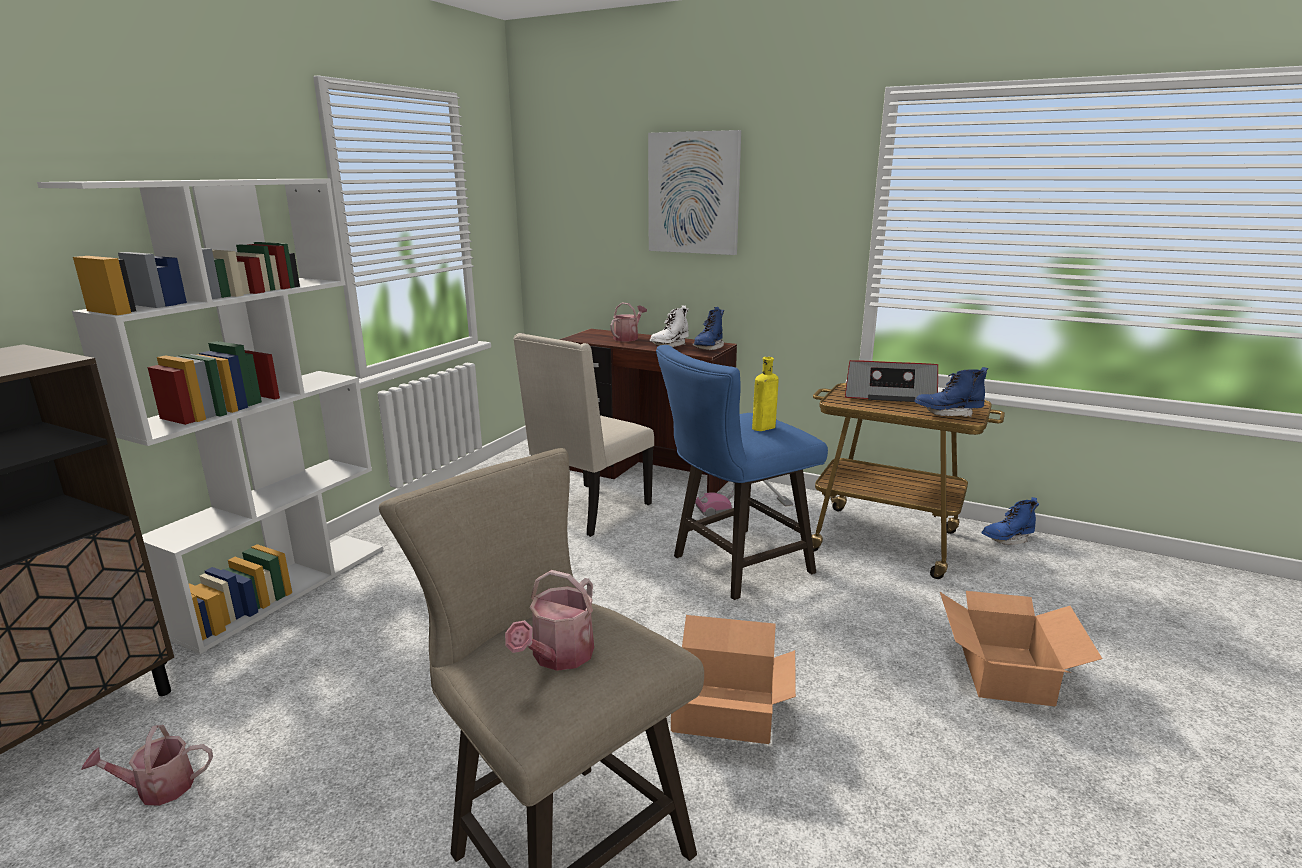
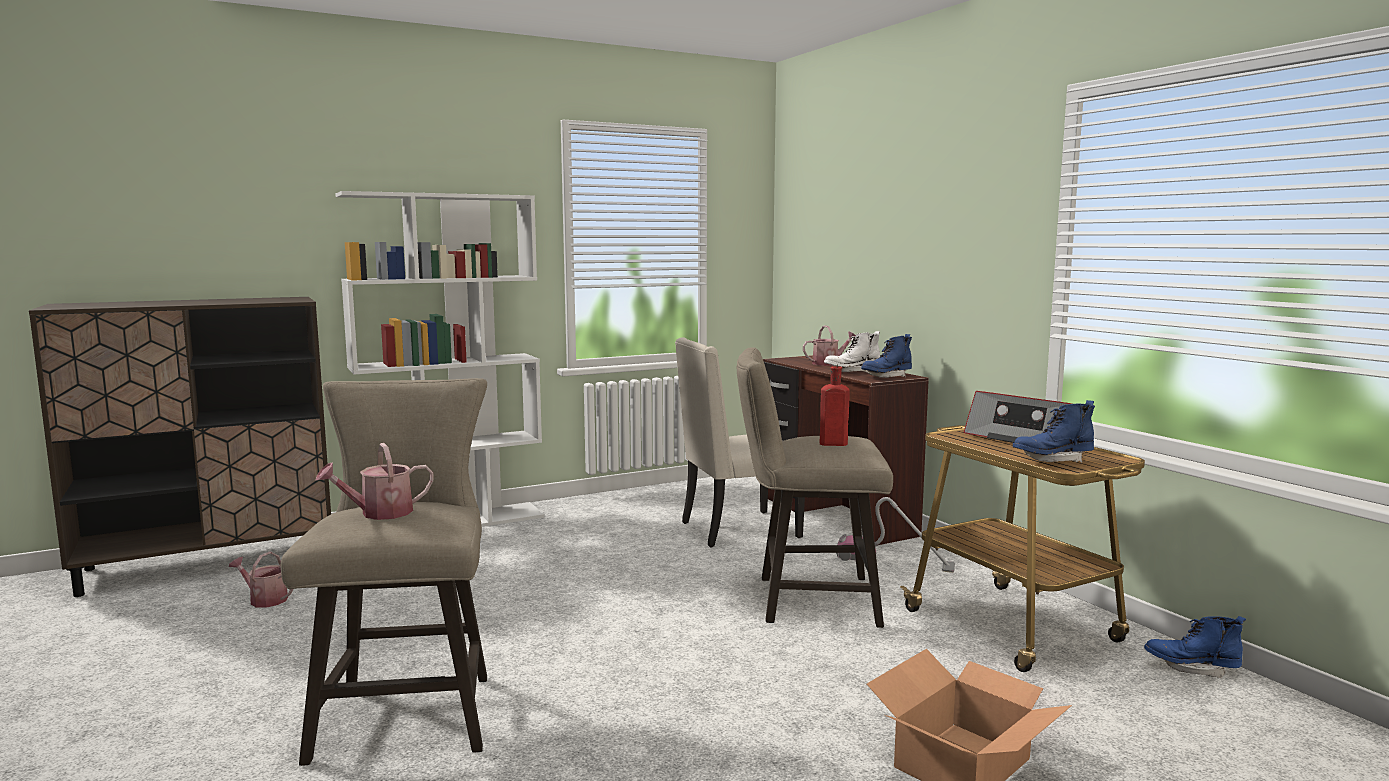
camera: 35 degrees right, 10 degrees down
picture [648,130,741,255] -> none
blue stool [656,345,828,600] -> beige stool [737,347,893,628]
cardboard box [671,615,796,744] -> none
yellow bottle [752,357,779,431] -> red bottle [820,366,850,446]
blue boot [914,367,988,417] -> blue boot turned 45 degrees counterclockwise [1013,400,1095,463]

